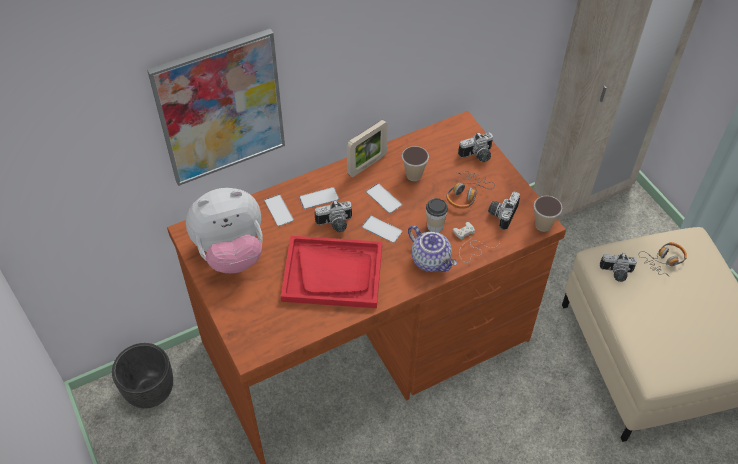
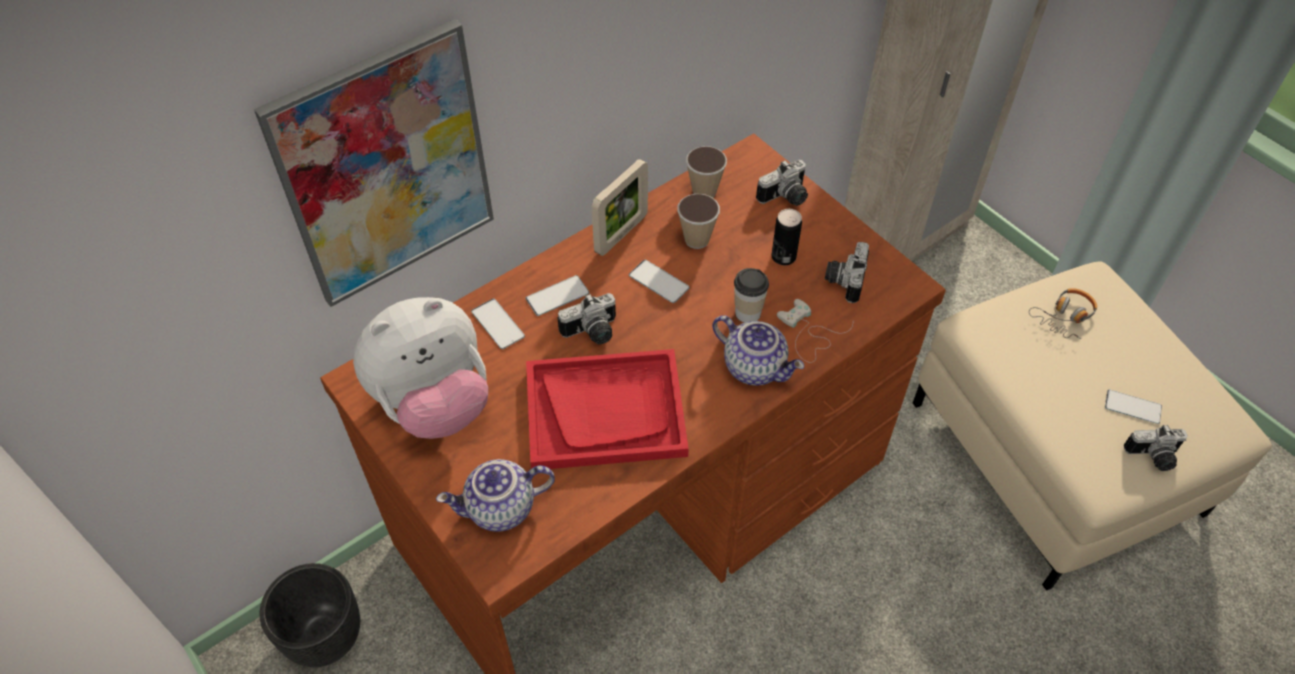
camera: 10 degrees left, 0 degrees up
phone [362,216,402,243] -> phone moved to [1105,390,1162,424]
headphones [446,171,495,209] -> can [771,209,802,265]
cup [534,196,562,232] -> cup moved to [686,146,727,198]
camera [600,253,637,282] -> camera moved to [1124,425,1188,471]
none -> teapot [436,459,555,532]

